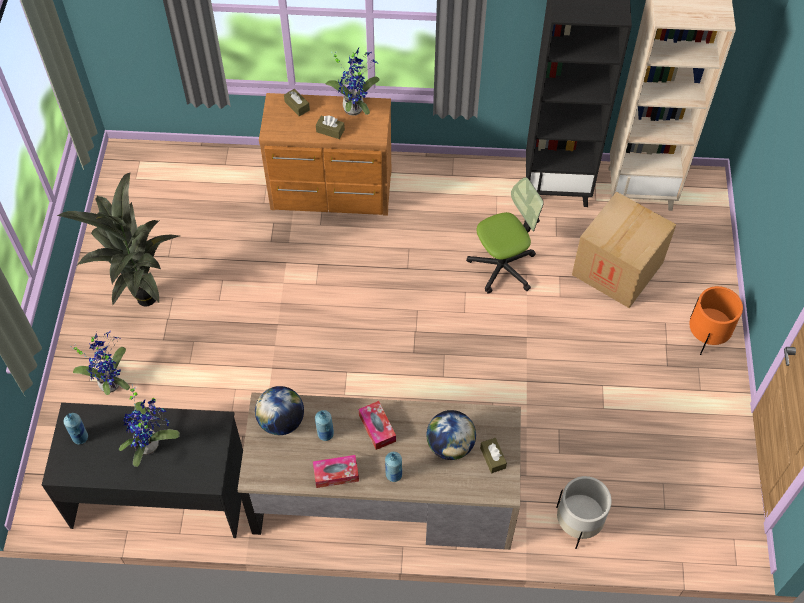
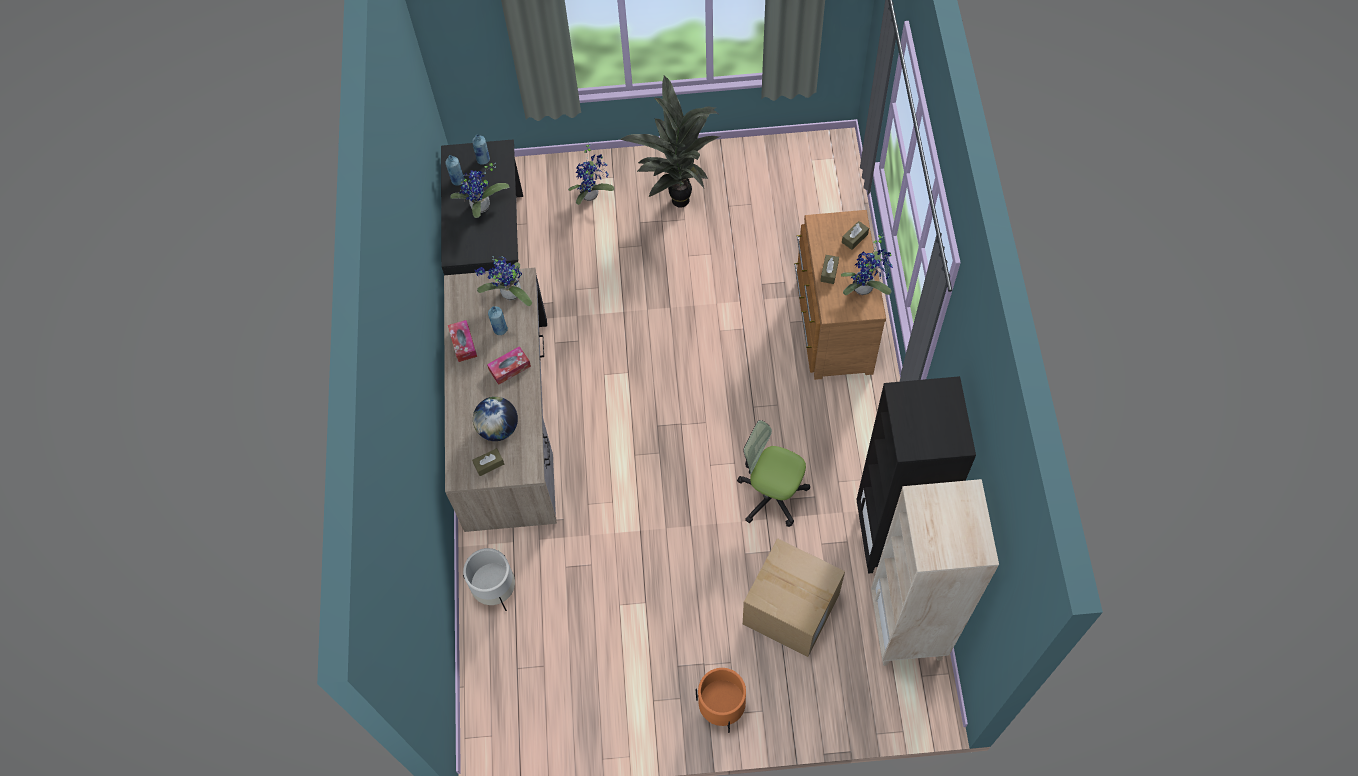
camera: 85 degrees right, 5 degrees up
globe [255,386,304,435] -> potted plant [475,256,532,306]
blue bottle [385,451,402,482] -> blue bottle moved to [445,155,465,186]
office chair [466,177,544,293] -> office chair turned 150 degrees clockwise [737,420,810,527]

